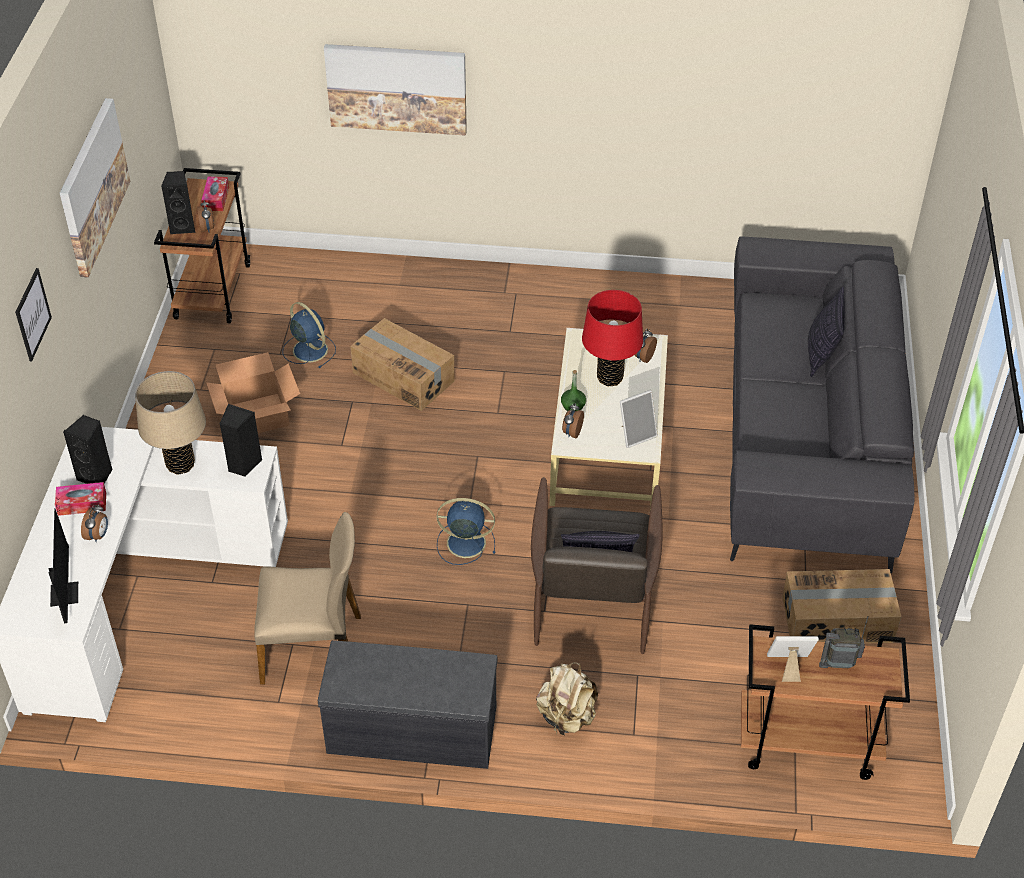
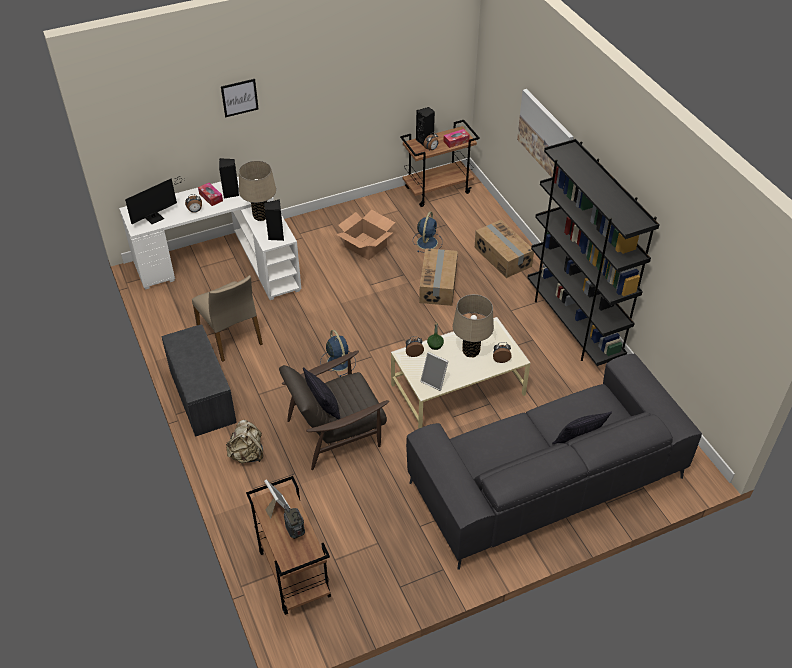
camera: 60 degrees right, 0 degrees up
picture [60,98,130,278] -> none
red table lamp [582,290,643,386] -> beige table lamp [453,294,494,357]
cardboard box [782,569,901,644] -> cardboard box moved to [475,220,534,278]
none -> black bookcase [527,139,660,366]

